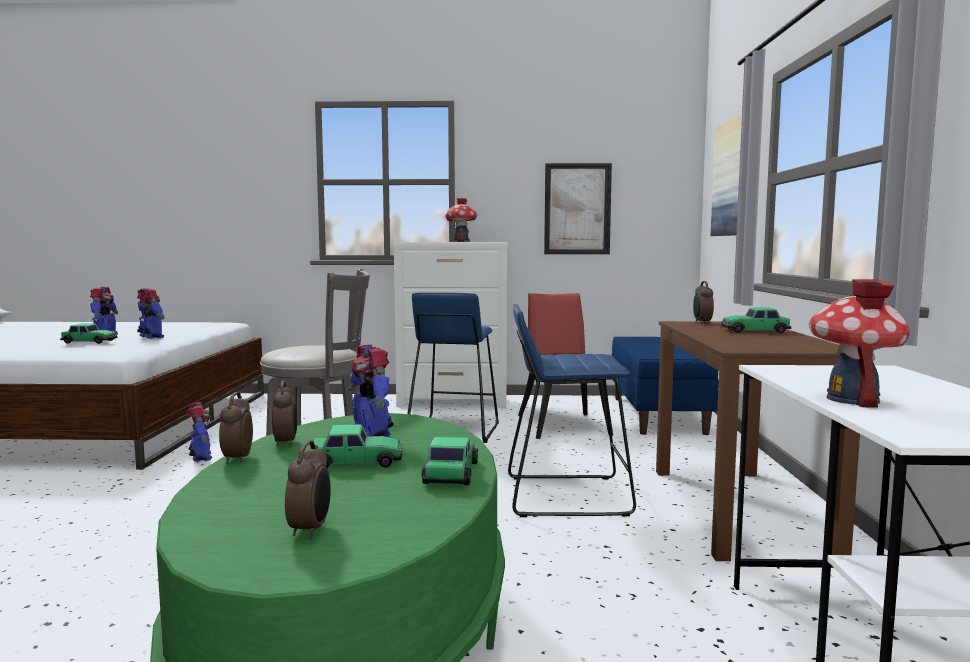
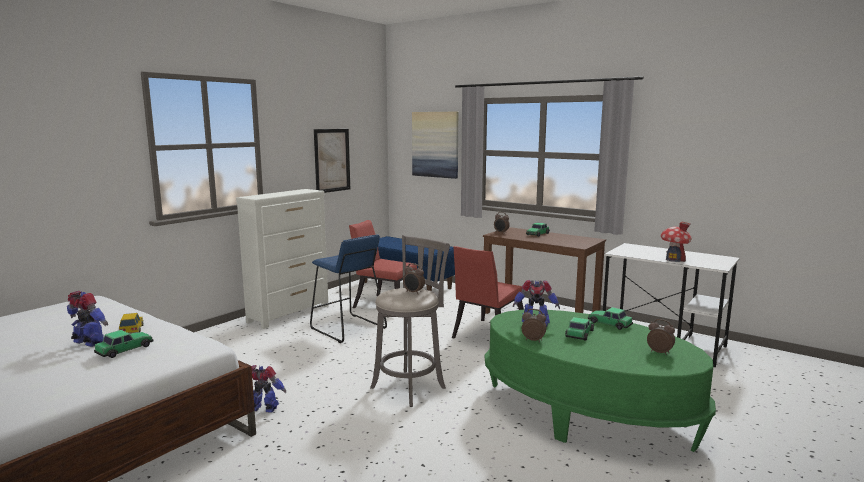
camera: 55 degrees left, 5 degrees up
toy robot [137,288,165,339] -> toy car [119,313,144,334]
alarm clock [219,392,253,464] -> alarm clock moved to [403,263,425,294]
toy house [446,198,477,242] -> none
blue stool [508,304,636,517] -> red chair [452,246,524,339]

